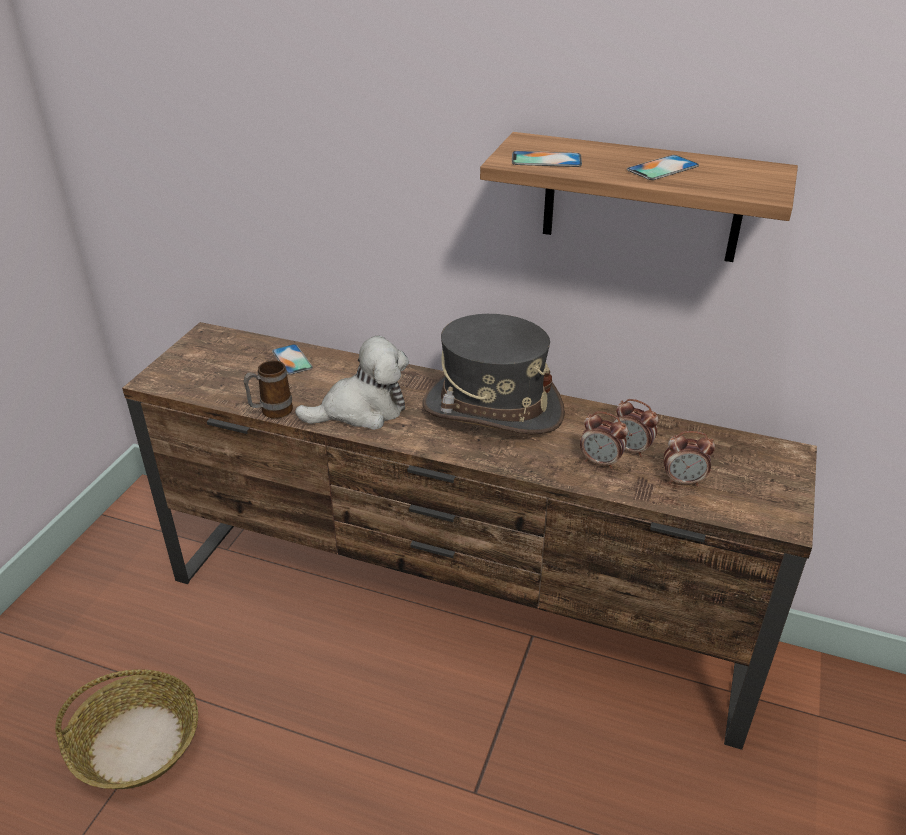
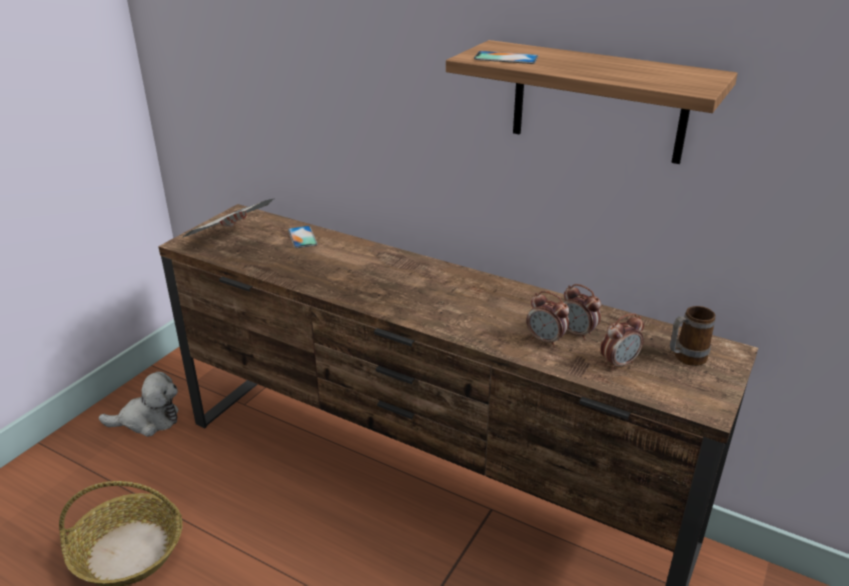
camera: 10 degrees right, 5 degrees down
mug [244,360,293,419] -> mug moved to [670,306,715,366]
plush toy [295,336,409,430] -> plush toy moved to [99,372,178,437]
grey hat [422,314,565,434] -> none
phone [627,155,699,180] -> none
alarm clock [664,431,715,486] -> alarm clock turned 45 degrees counterclockwise [600,313,644,371]
none -> newspaper [183,199,274,237]

